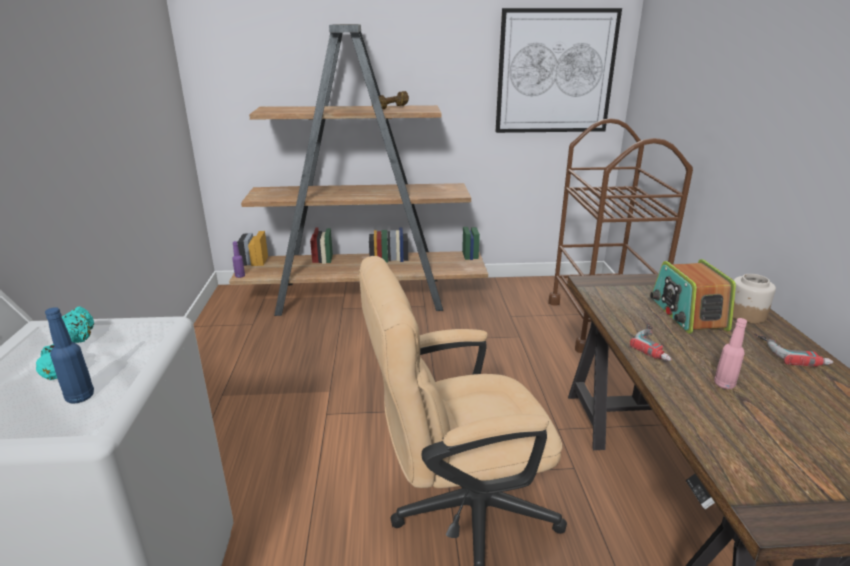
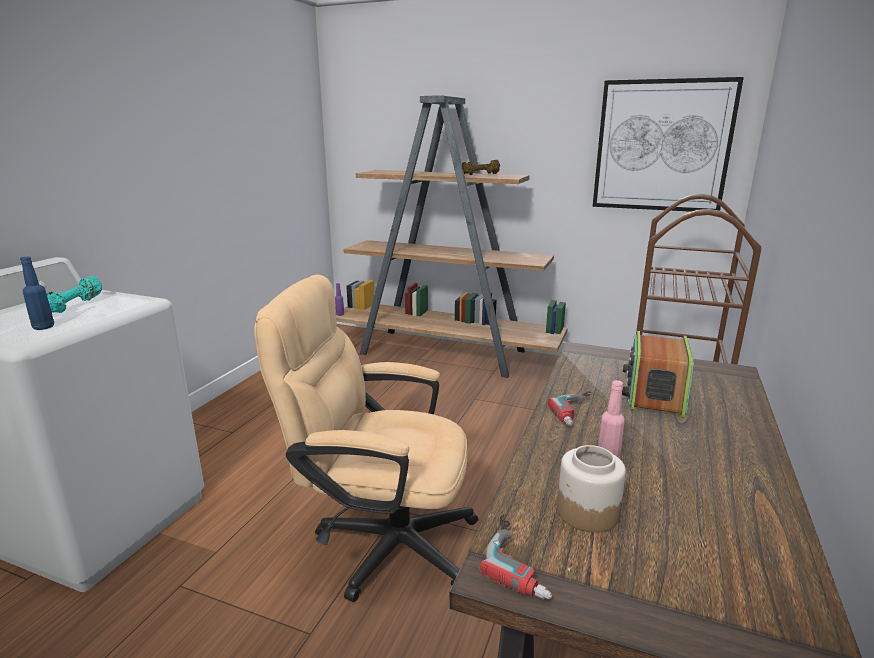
camera: 25 degrees right, 5 degrees down
jar [733,274,776,323] -> jar moved to [557,445,626,533]
power drill [754,333,833,367] -> power drill moved to [480,514,552,600]

